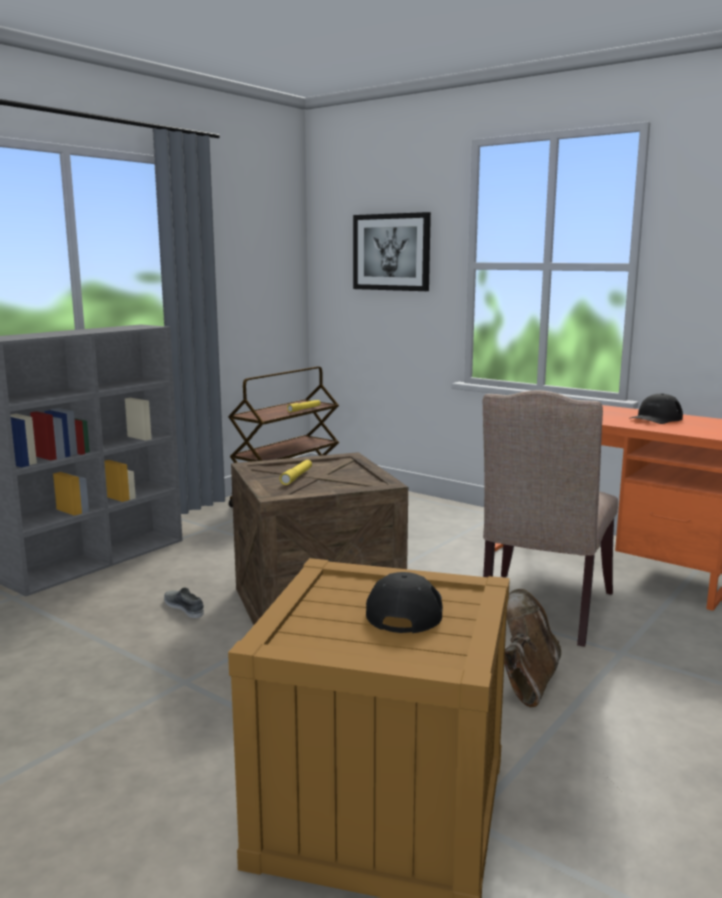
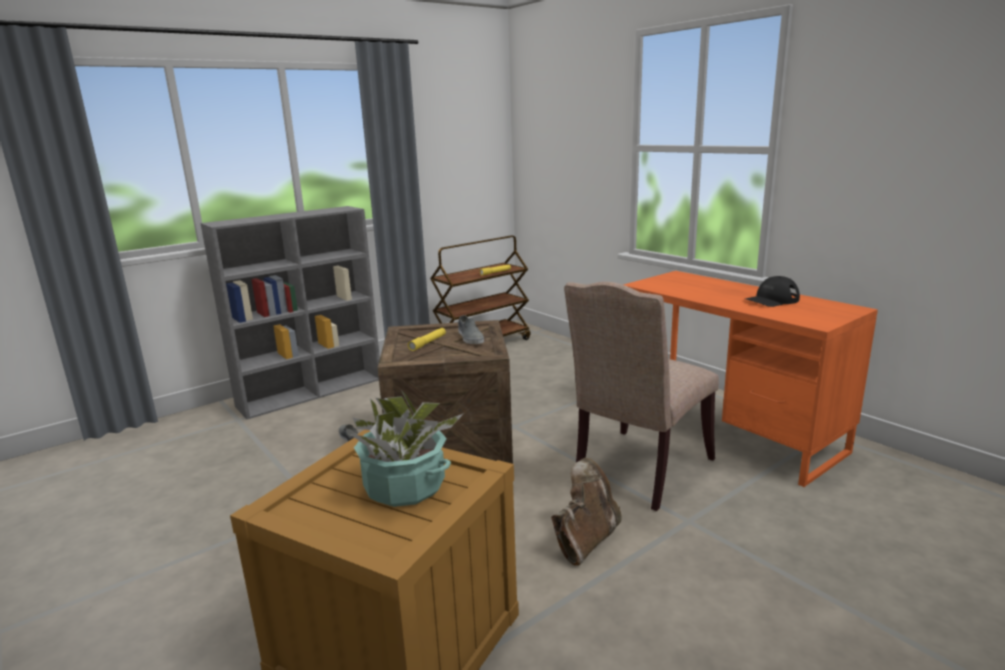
camera: 15 degrees right, 5 degrees up
picture [353,212,431,291] -> none
black cap [366,572,443,633] -> potted plant [350,390,464,507]
none -> grey shoe [458,315,484,344]

